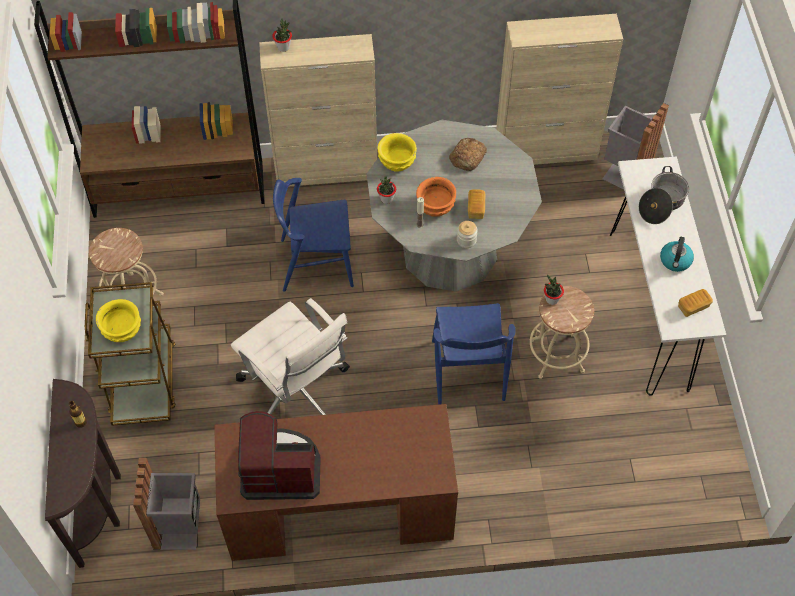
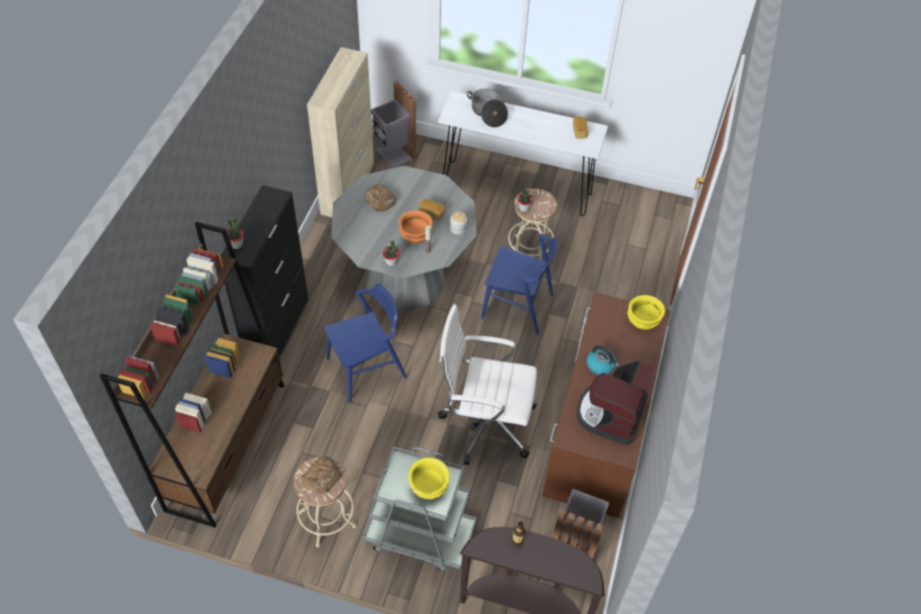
camera: 70 degrees left, 5 degrees down
brown cart [85,282,176,426] -> grey cart [363,447,477,570]
white office chair [231,298,350,415] -> white office chair turned 150 degrees counterclockwise [438,304,537,465]
beige cabinet [259,34,377,186] -> black cabinet [221,185,308,357]
blue chair [273,178,354,292] -> blue chair turned 135 degrees counterclockwise [324,284,407,402]
yellow bowl [377,133,417,172] -> yellow bowl moved to [627,295,665,330]
kettle [660,237,694,272] -> kettle moved to [587,346,619,375]
none -> bread [301,456,341,494]

